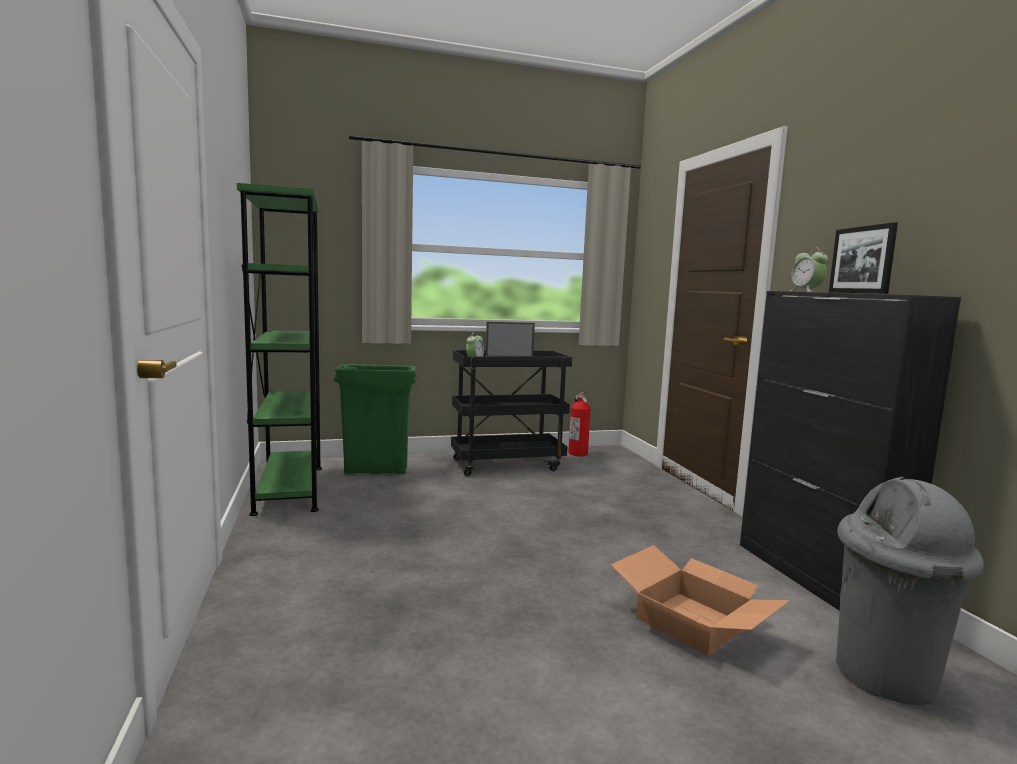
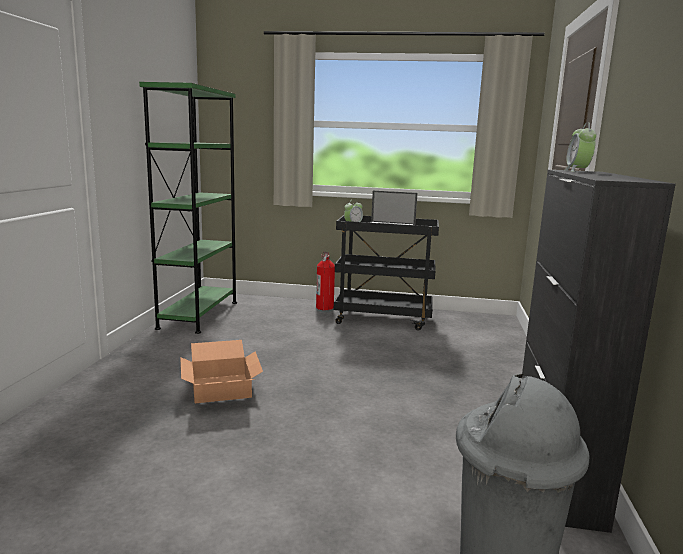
camera: 25 degrees right, 5 degrees up
green trash can [334,364,417,474] -> none
fire extinguisher [568,392,591,456] -> fire extinguisher moved to [316,252,335,310]
cardboard box [611,545,790,656] -> cardboard box moved to [180,340,263,403]
picture frame [829,222,898,294] -> none

